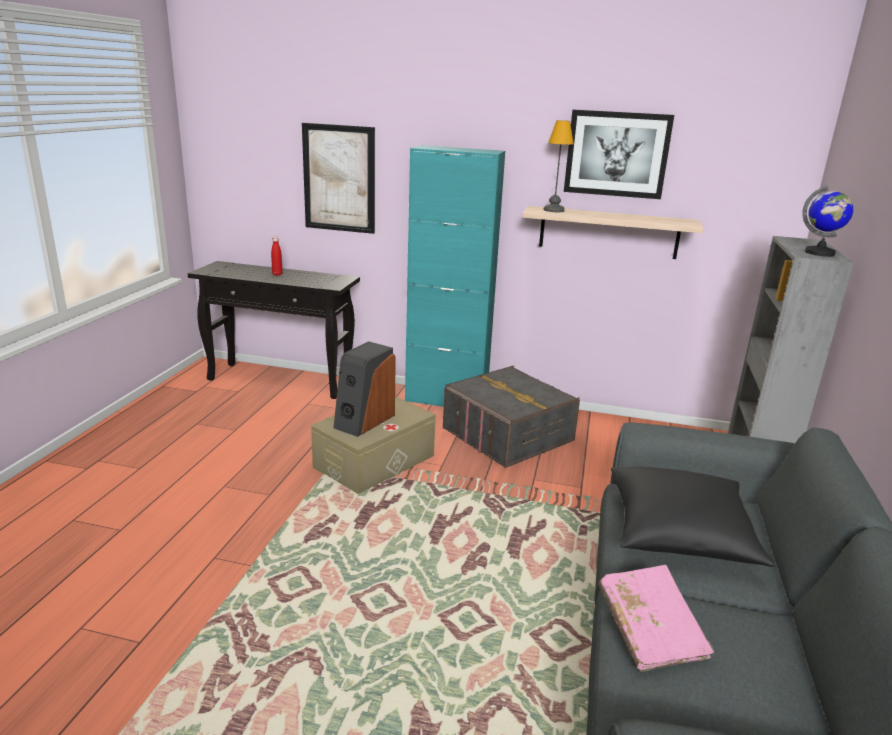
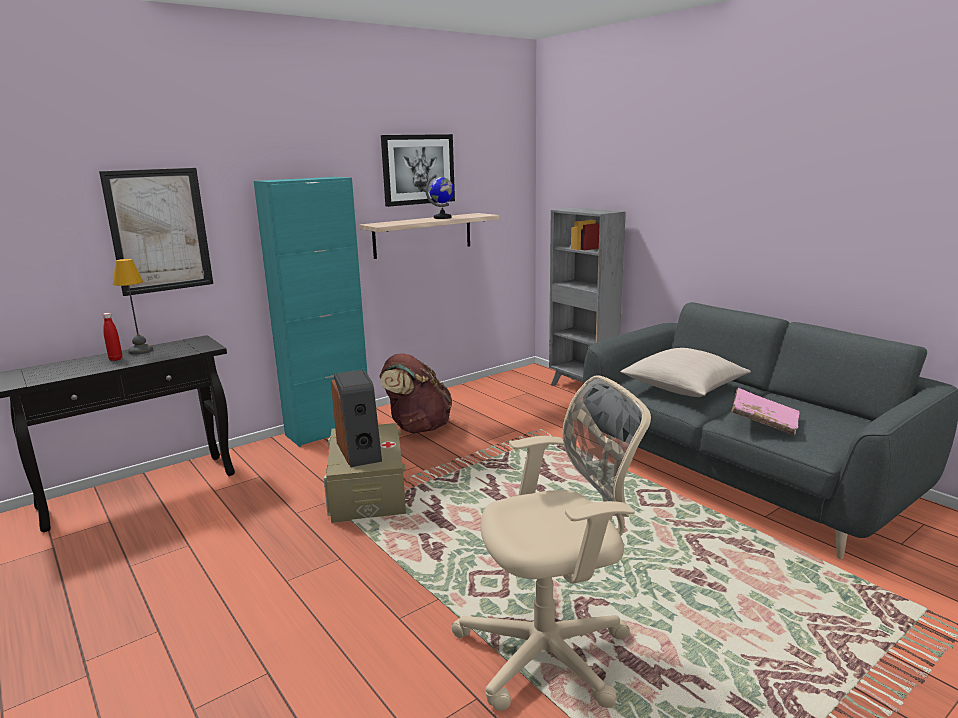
camera: 50 degrees left, 5 degrees down
grey storage box [443,366,580,468] -> brown backpack [379,353,452,434]
table lamp [543,120,574,212] -> table lamp moved to [113,259,154,355]
black pillow [611,467,774,567] -> beige pillow [620,348,751,397]
globe [802,185,853,257] -> globe moved to [425,174,454,219]
none -> beige office chair [451,375,651,711]

